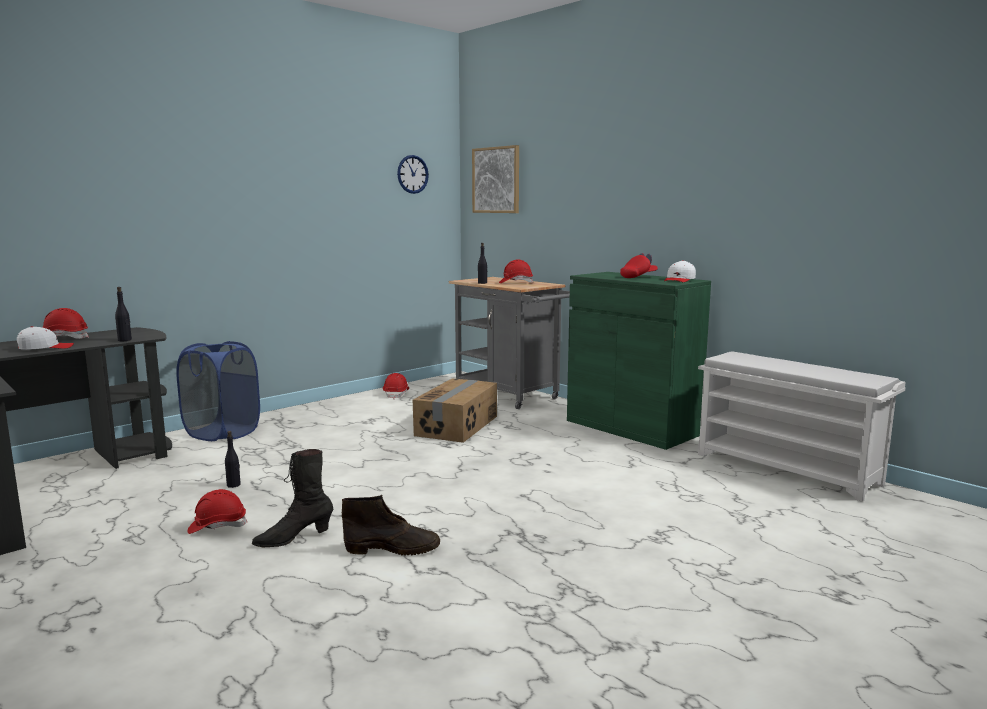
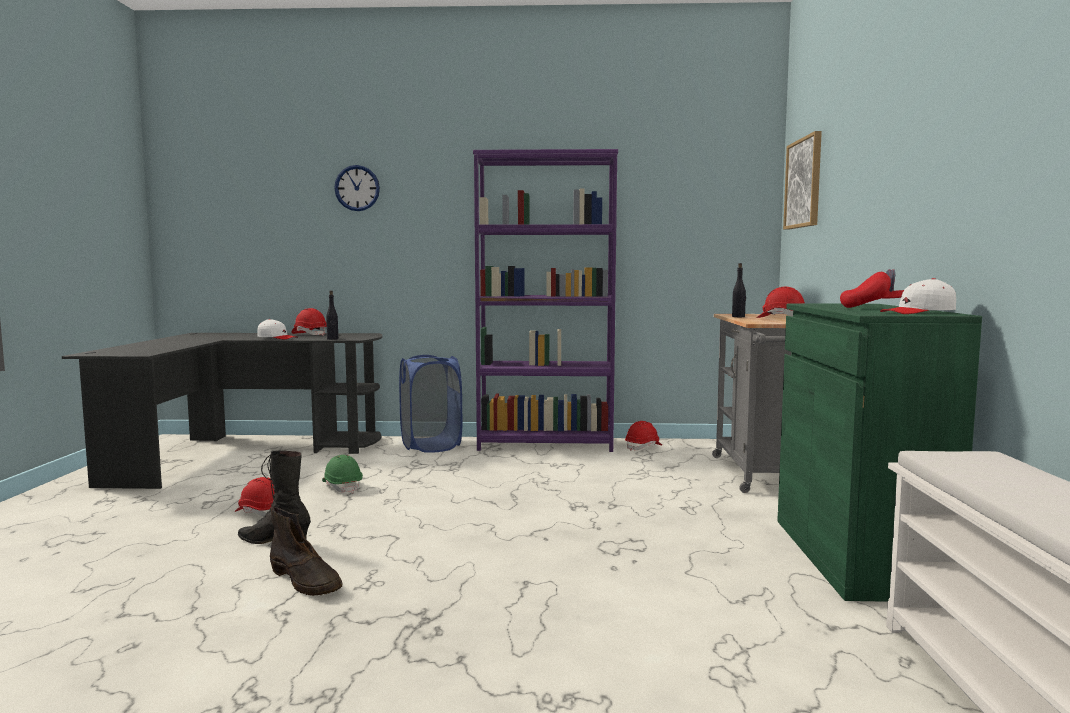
camera: 45 degrees right, 5 degrees down
black bottle [225,431,241,488] -> green hard hat [322,455,363,493]
wall clock [397,155,429,194] -> wall clock moved to [334,165,380,211]
cardboard box [413,379,497,443] -> none
none -> purple bookcase [473,149,618,452]

